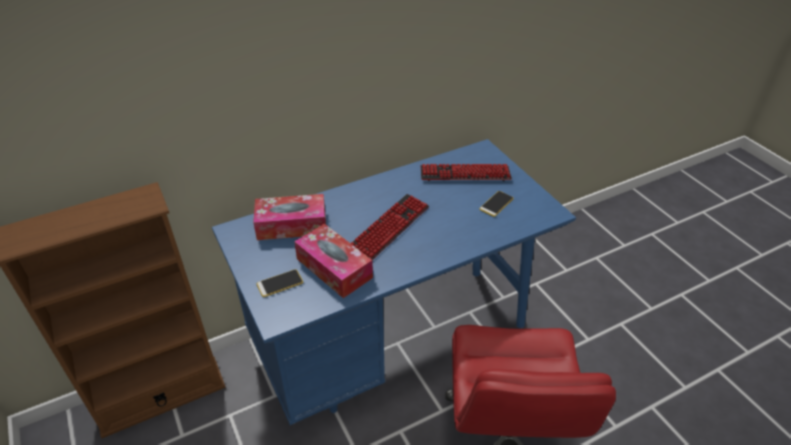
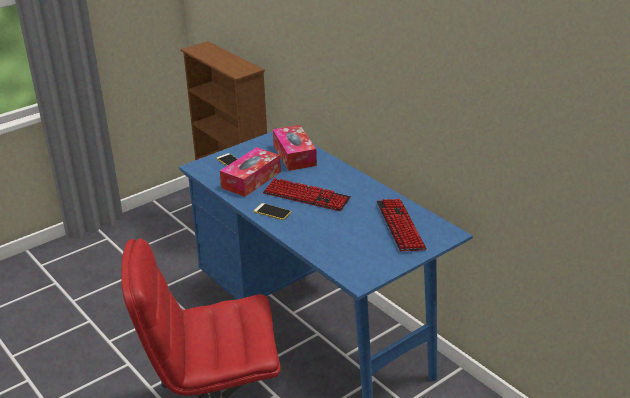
camera: 80 degrees right, 10 degrees down
phone [479,191,514,217] -> phone moved to [254,203,291,220]

